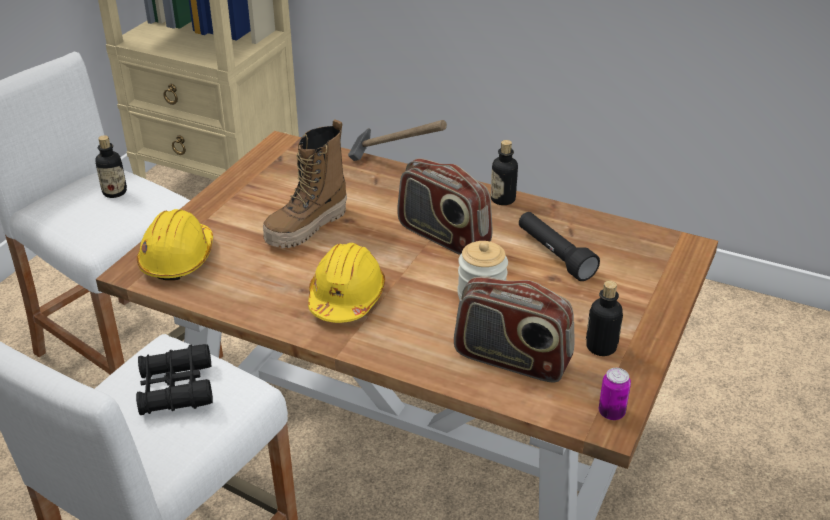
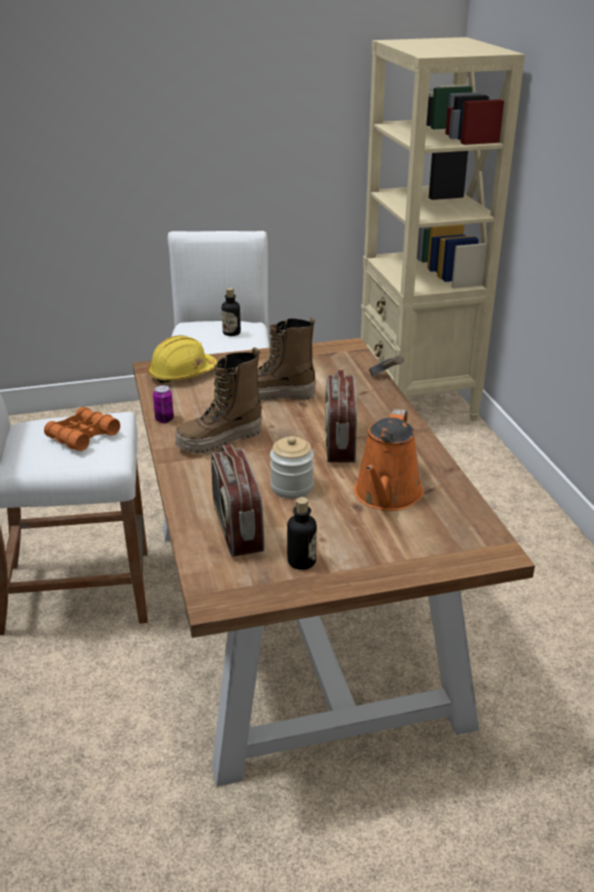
camera: 50 degrees right, 5 degrees down
black binoculars [136,344,213,415] -> orange binoculars [44,407,120,451]
yellow hard hat [308,243,385,323] -> boot [175,347,262,453]
bottle [491,140,518,205] -> none
black flashlight [519,212,600,281] -> orange watering can [354,409,423,511]
can [599,368,631,420] -> can moved to [153,385,174,423]

